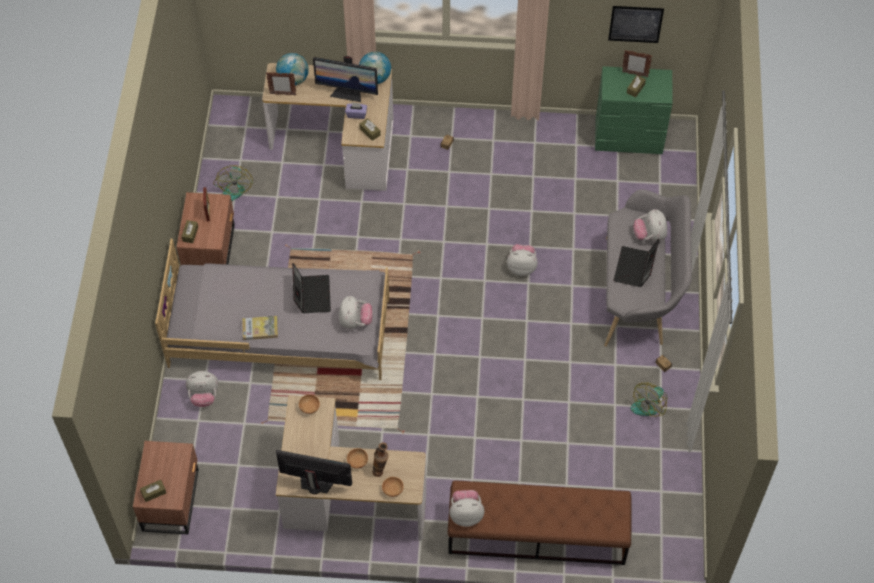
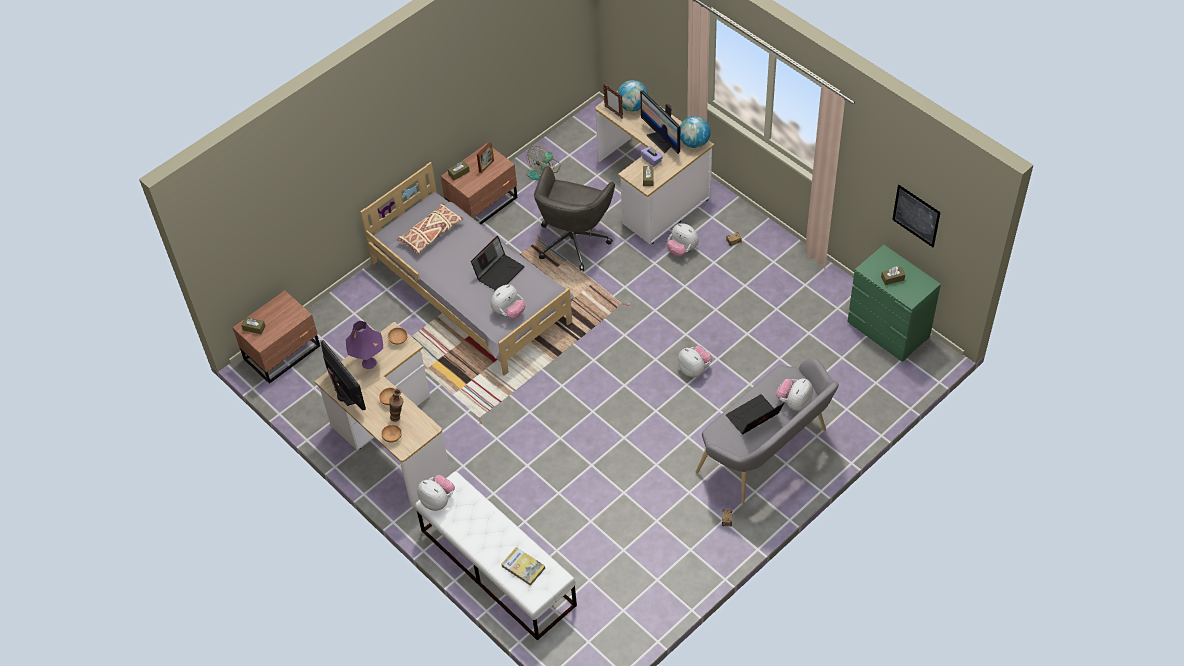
camera: 45 degrees right, 5 degrees down
plush toy [186,371,218,407] -> plush toy moved to [667,223,699,256]
book [242,316,278,340] -> book moved to [501,547,545,586]
brown bench [447,480,632,565] -> white bench [415,471,577,641]
picture frame [622,50,652,77] -> none
fan [631,382,667,417] -> none
none -> purple table lamp [346,321,383,369]
none -> beige pillow [397,203,464,254]
none -> grey office chair [534,166,615,271]

